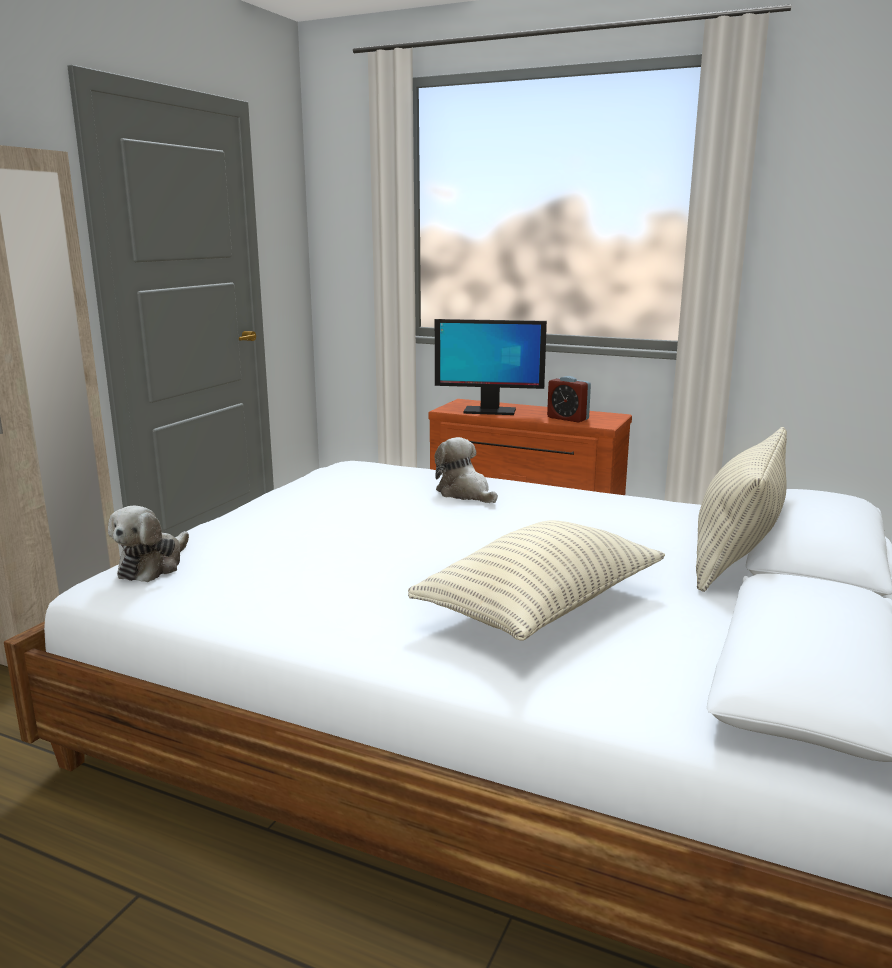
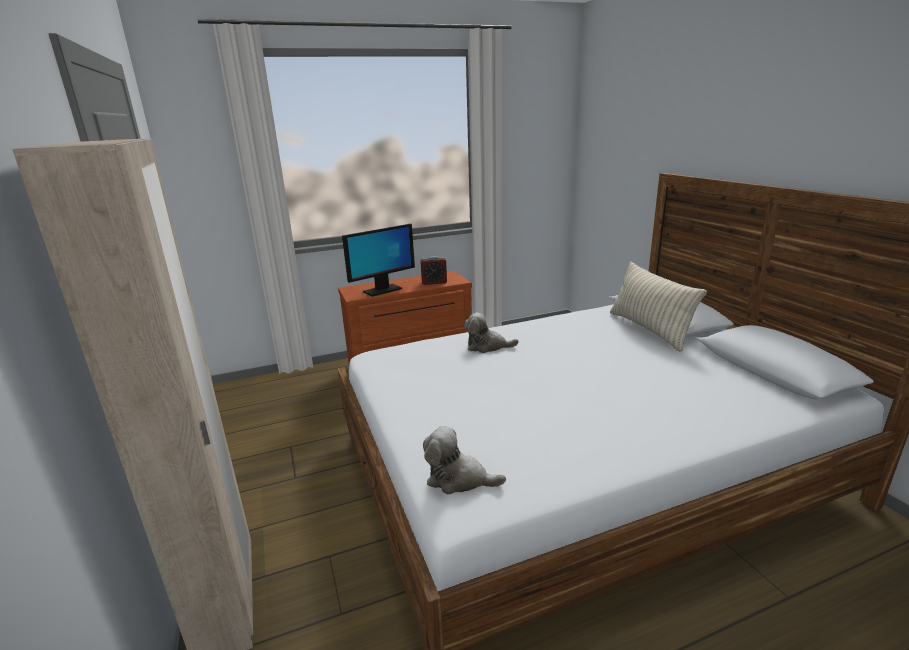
camera: 45 degrees left, 5 degrees up
plush toy [108,505,189,582] -> plush toy turned 135 degrees clockwise [423,426,506,494]
pillow [408,520,665,640] -> none

